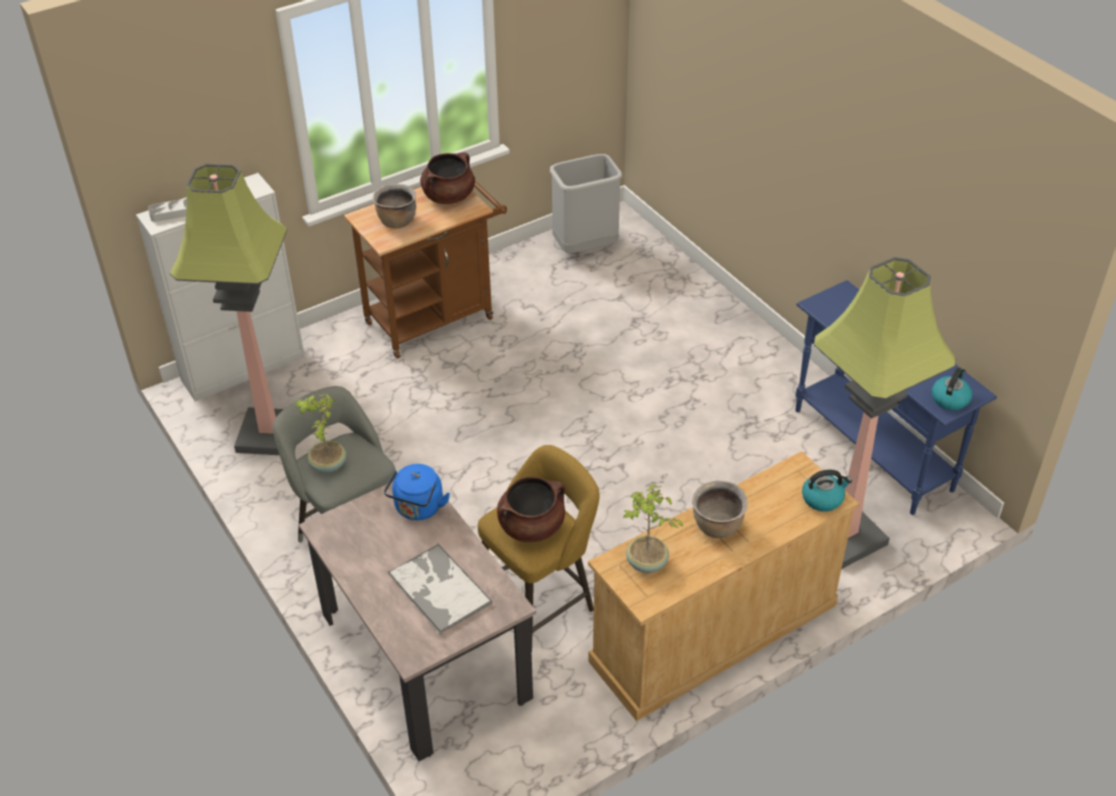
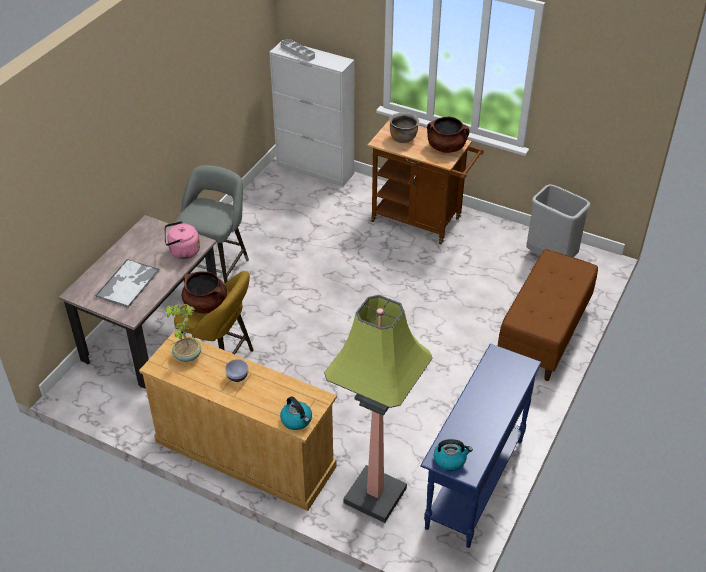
camera: 60 degrees right, 0 degrees up
floor lamp [170,163,287,455] -> none
potted plant [295,394,346,473] -> none
blue kettle [384,464,450,520] -> pink kettle [164,221,200,259]
brown cooking pot [692,480,748,538] -> bowl [225,359,248,382]
none -> brown bench [498,249,598,381]

